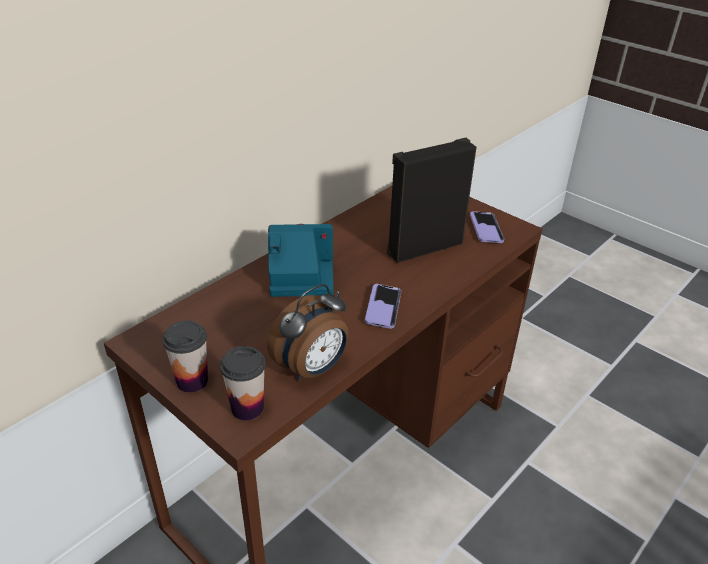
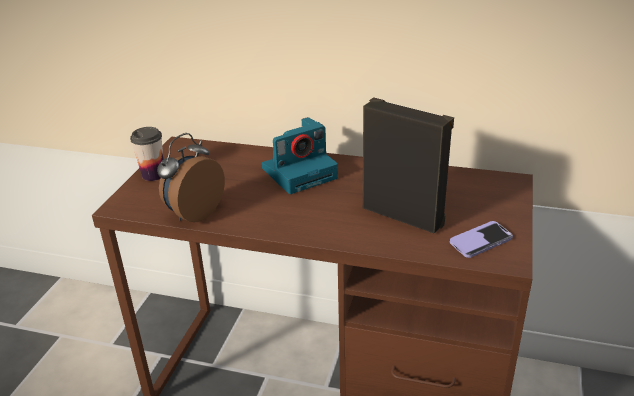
camera: 65 degrees right, 5 degrees down
cup [220,346,266,420] -> none
alarm clock [267,284,349,381] -> alarm clock turned 105 degrees clockwise [157,133,225,222]
camera [268,224,333,297] -> camera turned 90 degrees clockwise [262,117,338,194]
phone [365,284,401,329] -> none

